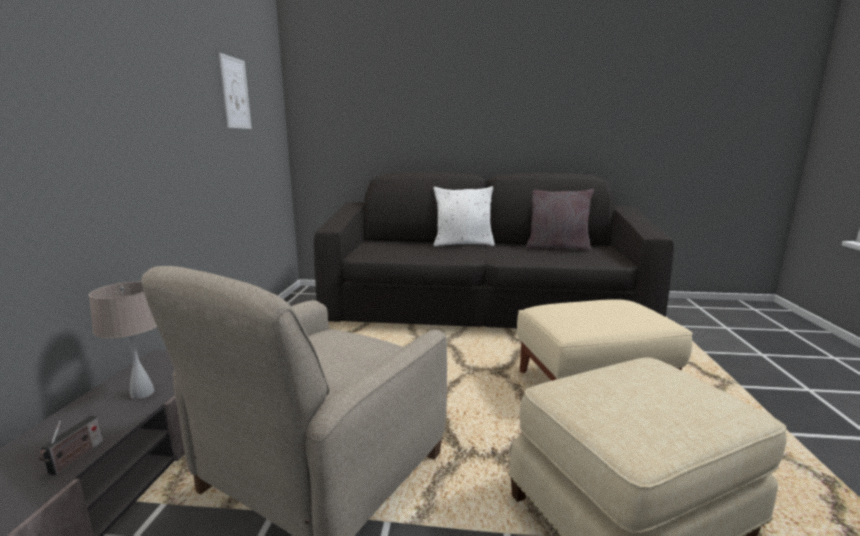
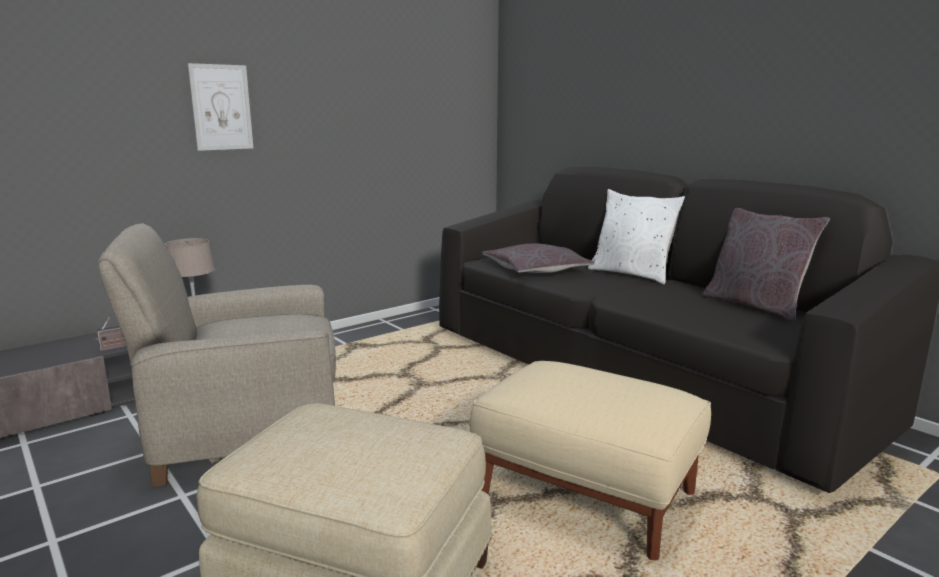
camera: 45 degrees right, 0 degrees up
picture [219,53,252,129] -> picture moved to [188,63,253,151]
none -> grey pillow [482,243,595,273]

